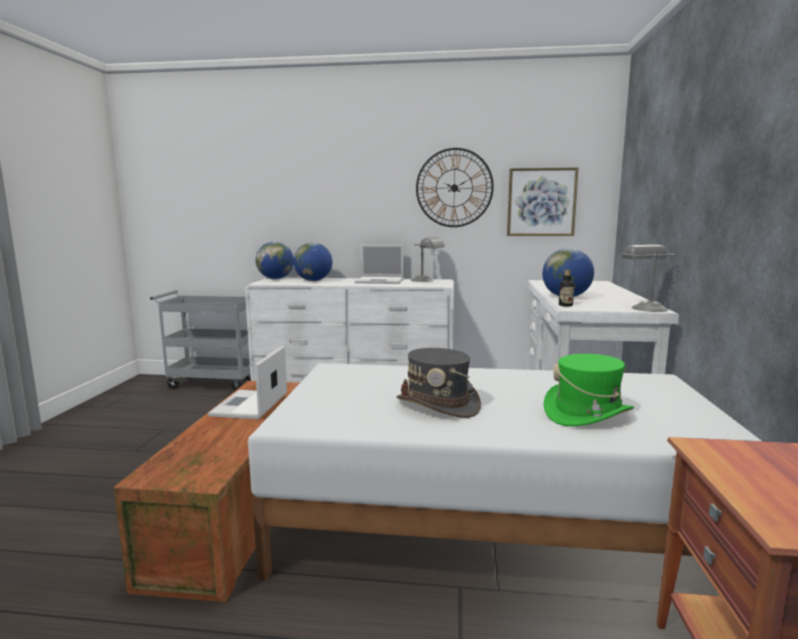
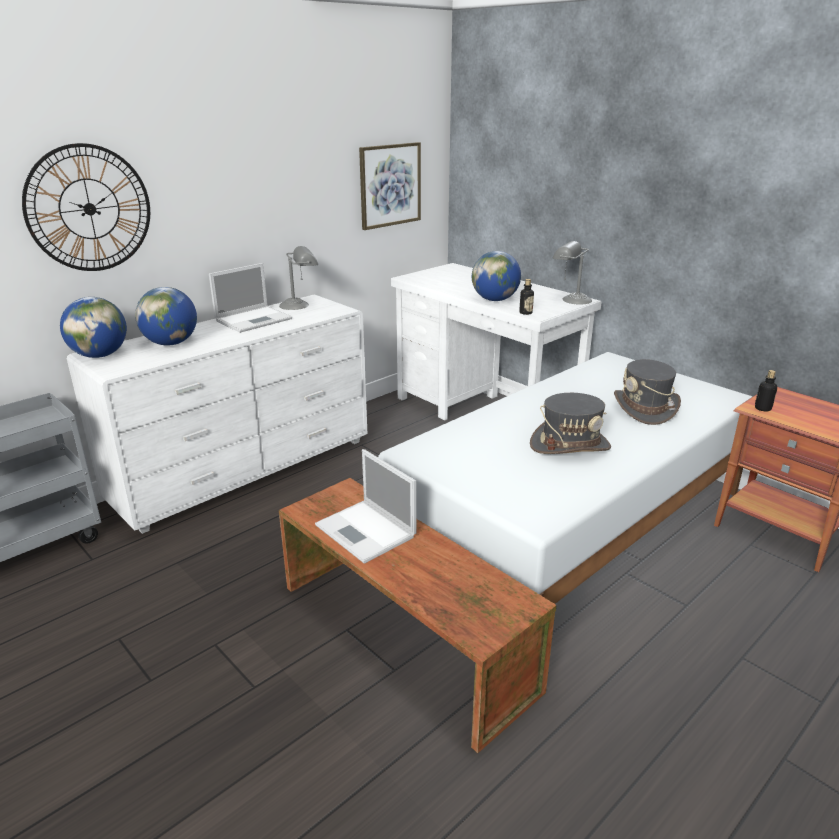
camera: 50 degrees left, 15 degrees up
wall clock [416,148,494,227] -> wall clock moved to [22,143,150,271]
green hat [544,354,634,426] -> grey hat [614,359,681,425]
none -> bottle [755,370,777,411]

